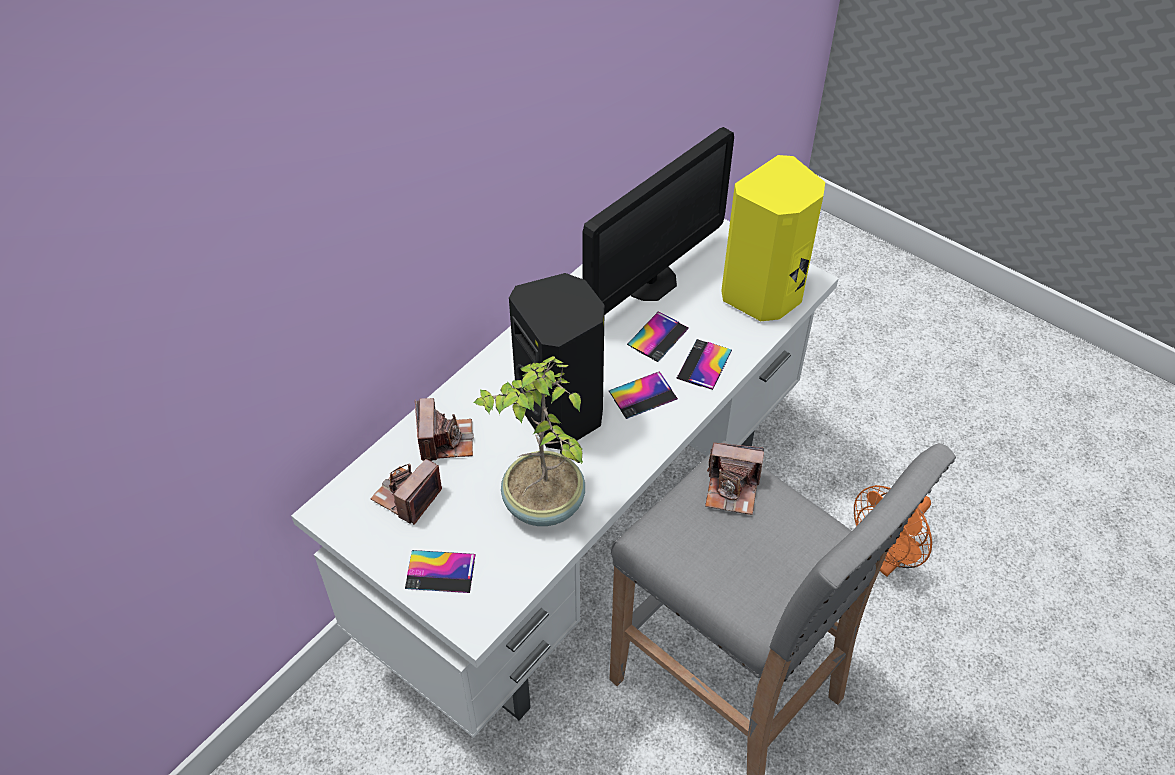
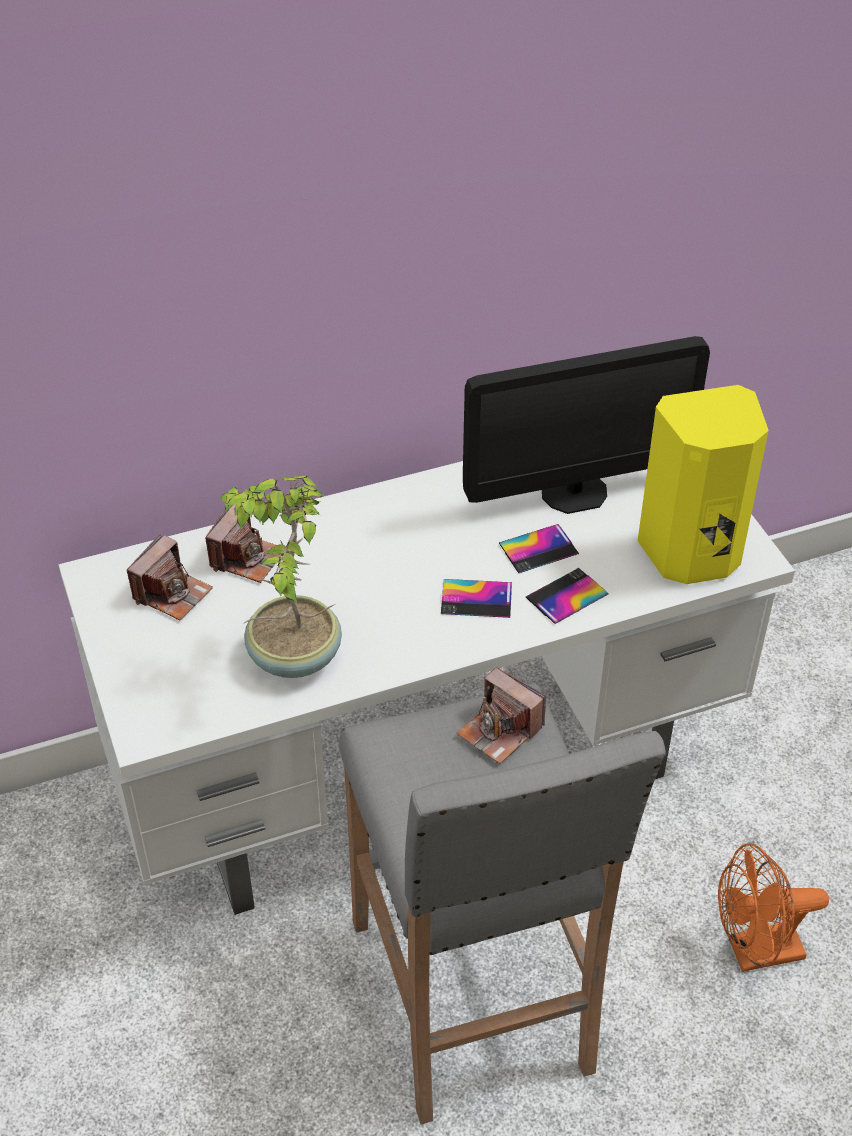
camera: 30 degrees right, 5 degrees down
camera [370,459,442,525] -> camera turned 150 degrees clockwise [127,534,213,621]
phone [405,550,476,593] -> none
black speaker [509,273,605,450] -> none

